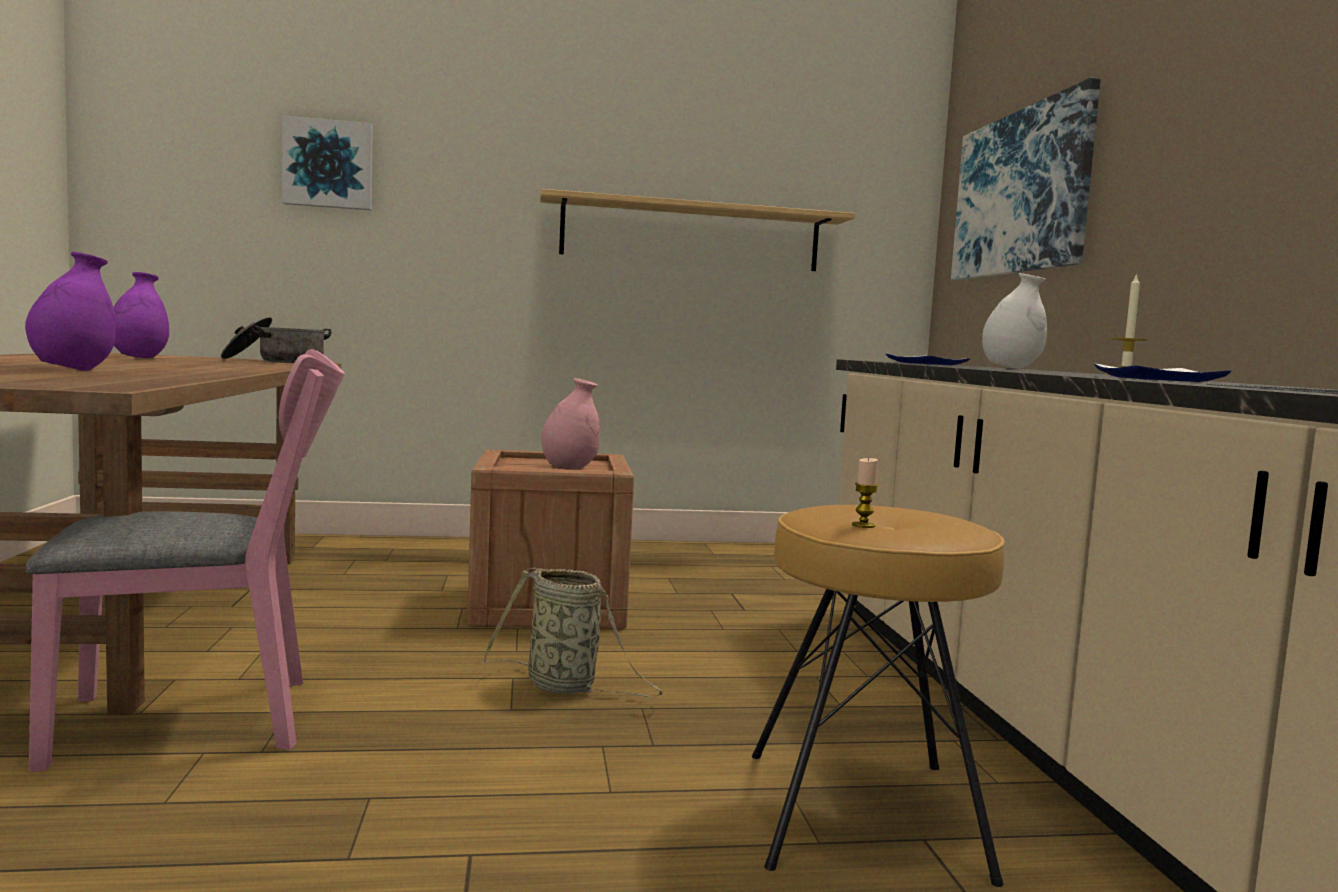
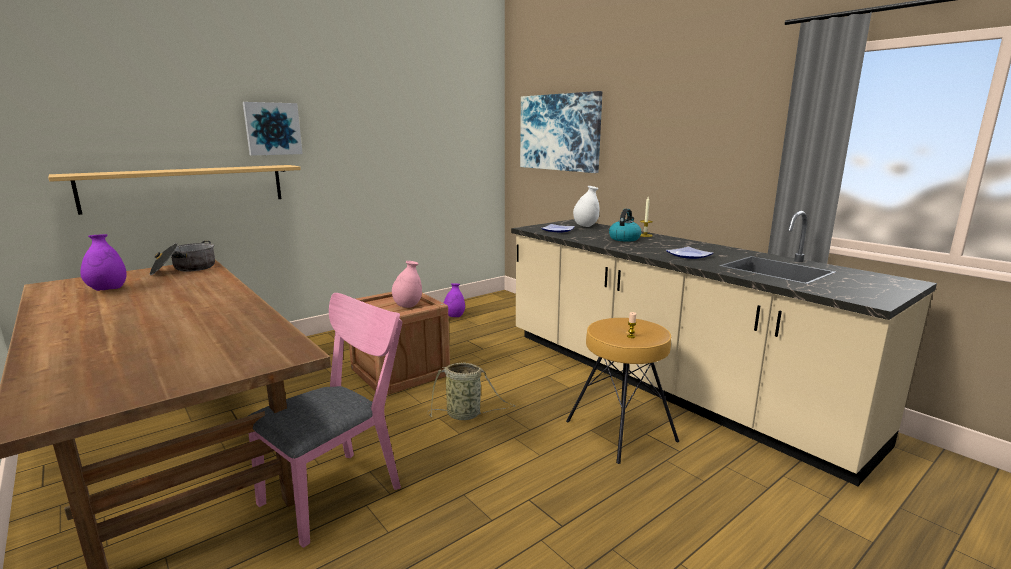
camera: 30 degrees left, 10 degrees up
purple vase [25,252,116,371] -> purple vase moved to [444,283,465,317]
picture [282,116,373,210] -> picture moved to [243,102,303,156]
shelf [540,189,855,271] -> shelf moved to [48,165,301,215]
none -> kettle [609,209,642,242]

